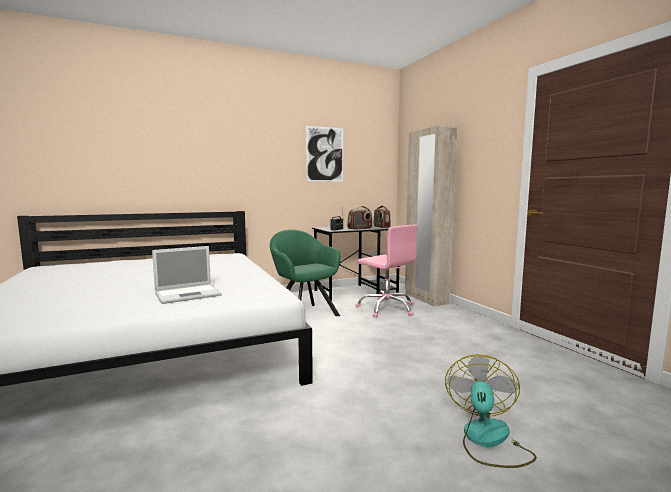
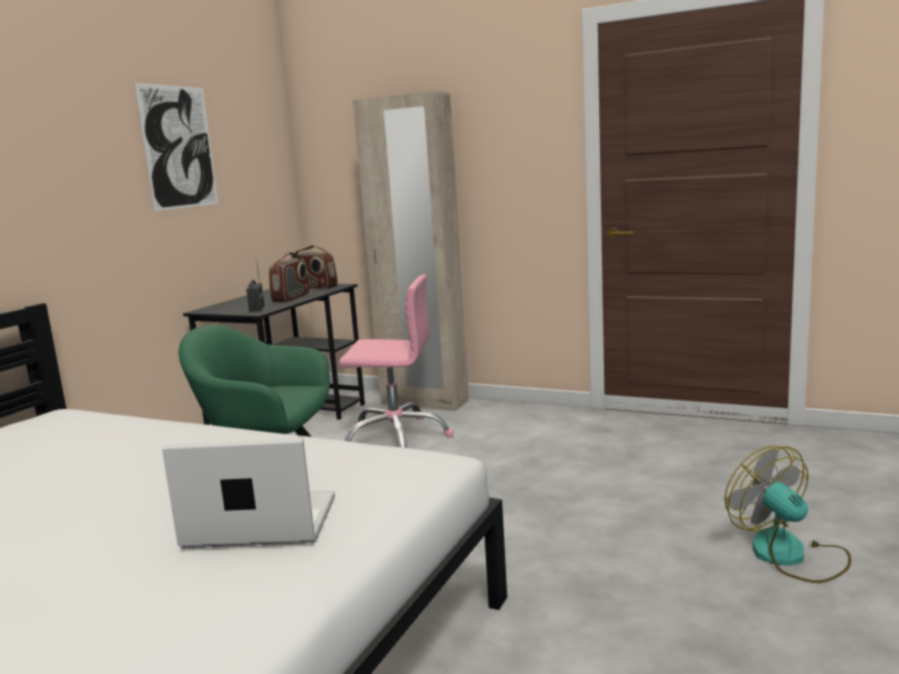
camera: 40 degrees left, 5 degrees up
laptop [152,246,222,304] -> laptop turned 105 degrees counterclockwise [162,438,335,548]

